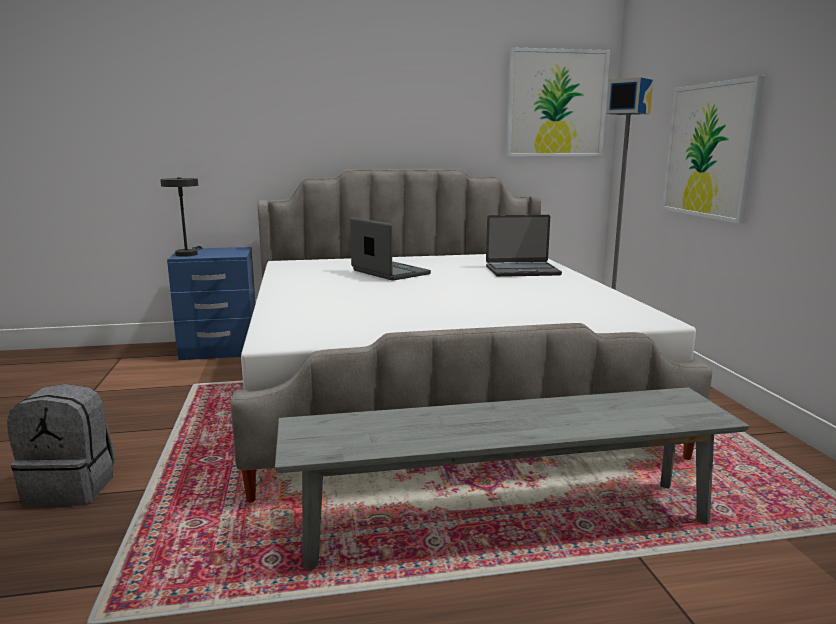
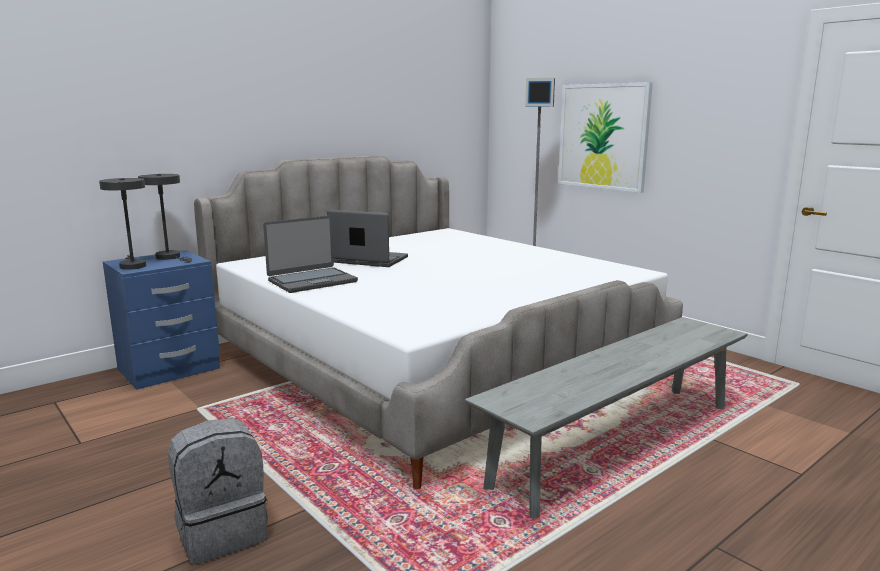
camera: 30 degrees left, 0 degrees up
laptop [486,215,562,277] -> laptop moved to [263,216,358,293]
picture [506,47,610,157] -> none
none -> grey table lamp [138,174,192,263]

